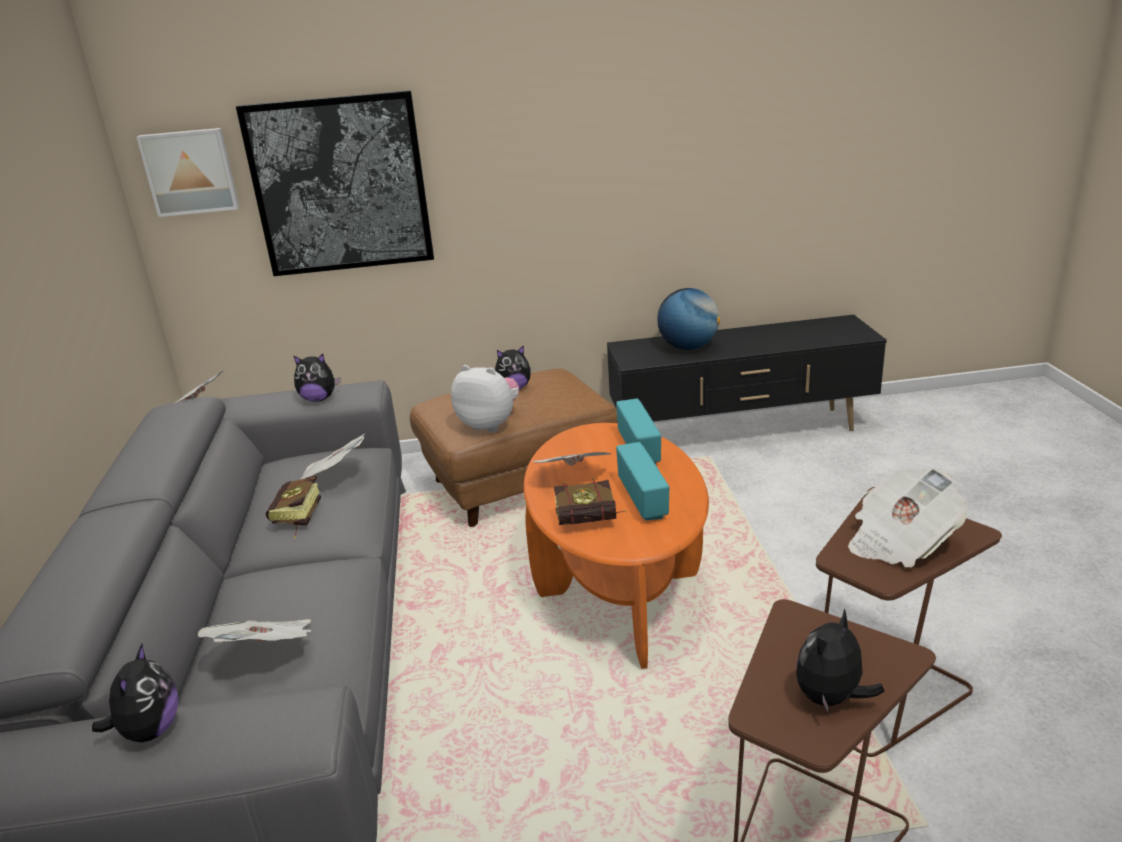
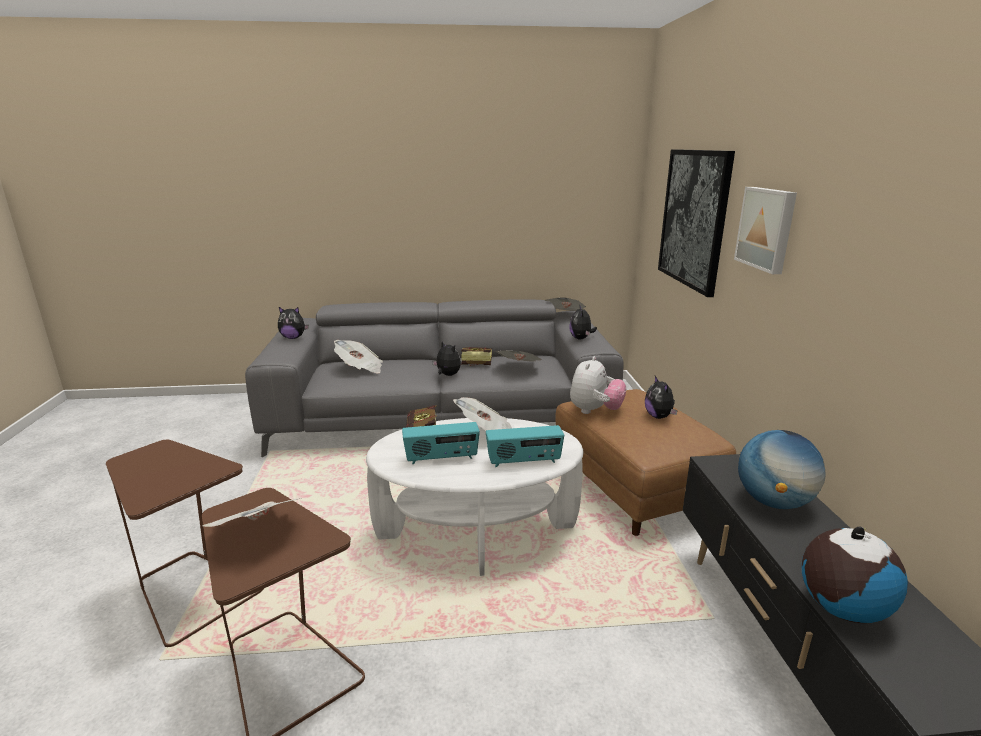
camera: 90 degrees right, 5 degrees down
picture [136,128,239,217] -> picture moved to [734,187,797,274]
orange coffee table [524,423,709,669] -> white coffee table [366,418,583,576]
plush toy [796,608,885,712] -> plush toy moved to [432,341,461,376]
none -> globe [801,527,908,623]

